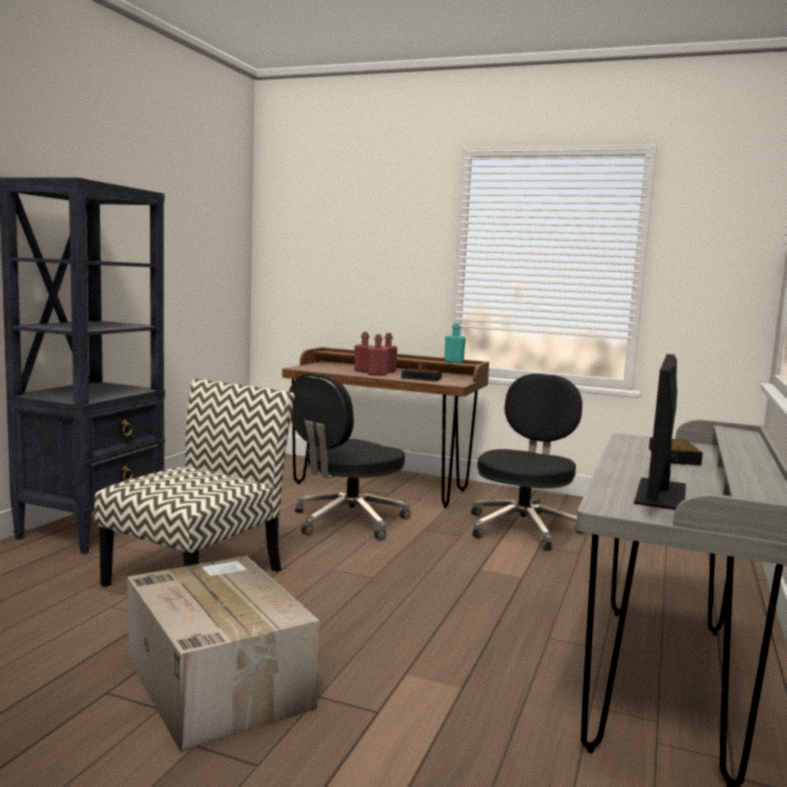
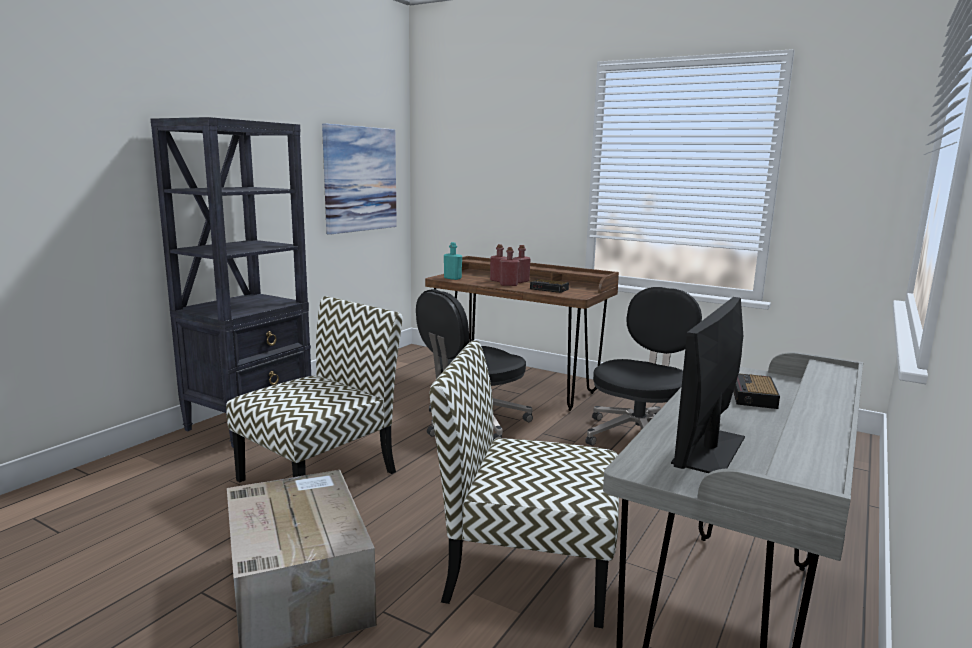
camera: 10 degrees right, 5 degrees up
turquoise bottle [444,323,466,363] -> turquoise bottle moved to [444,242,462,280]
none -> picture [322,123,397,235]
none -> chair [429,340,619,628]

